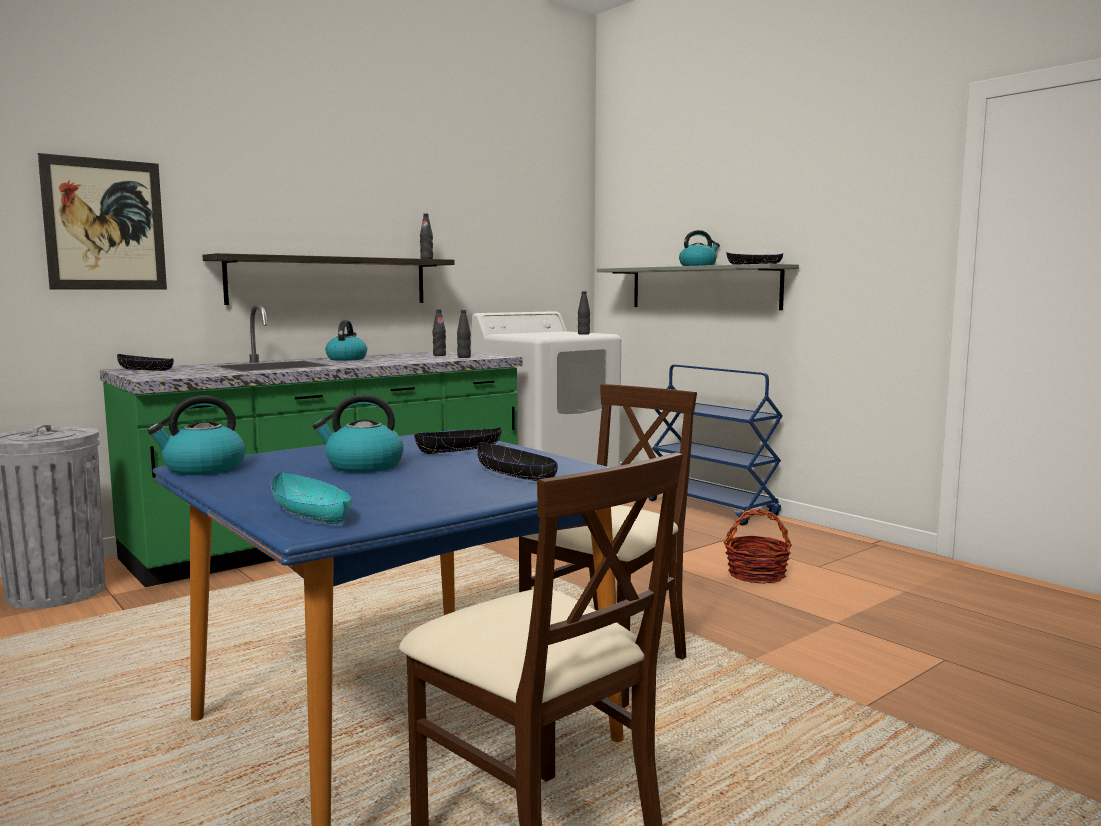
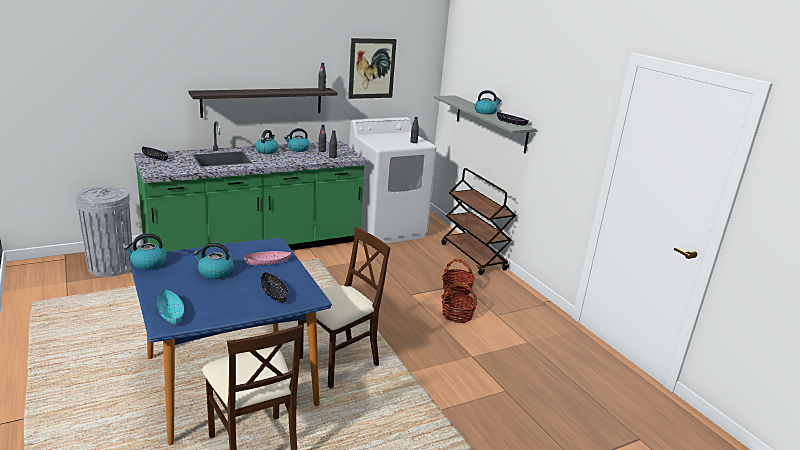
camera: 10 degrees right, 15 degrees up
picture [38,153,167,289] -> picture moved to [348,38,397,99]
black bowl [414,427,502,454] -> pink bowl [244,251,291,265]
blue cart [648,365,783,526] -> brown cart [441,168,516,275]
none -> kettle [284,128,310,152]
none -> basket [442,259,475,295]

